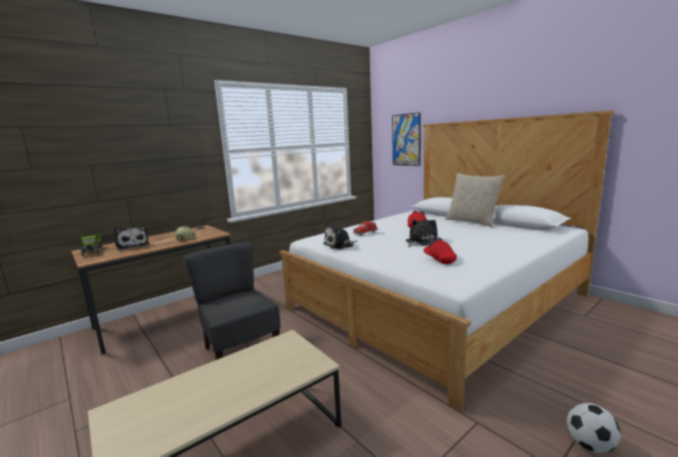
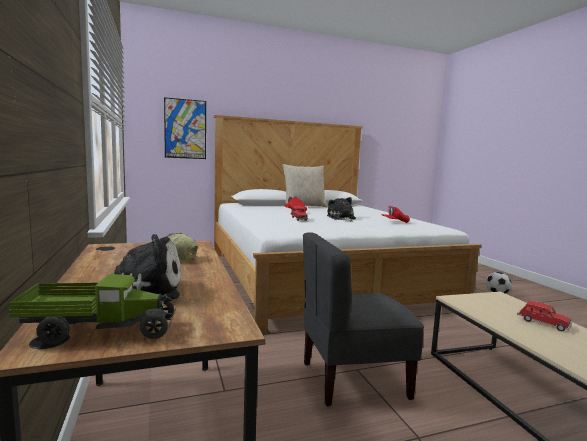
camera: 70 degrees left, 5 degrees down
plush toy [323,221,357,249] -> none
none -> red toy car [517,301,572,331]

